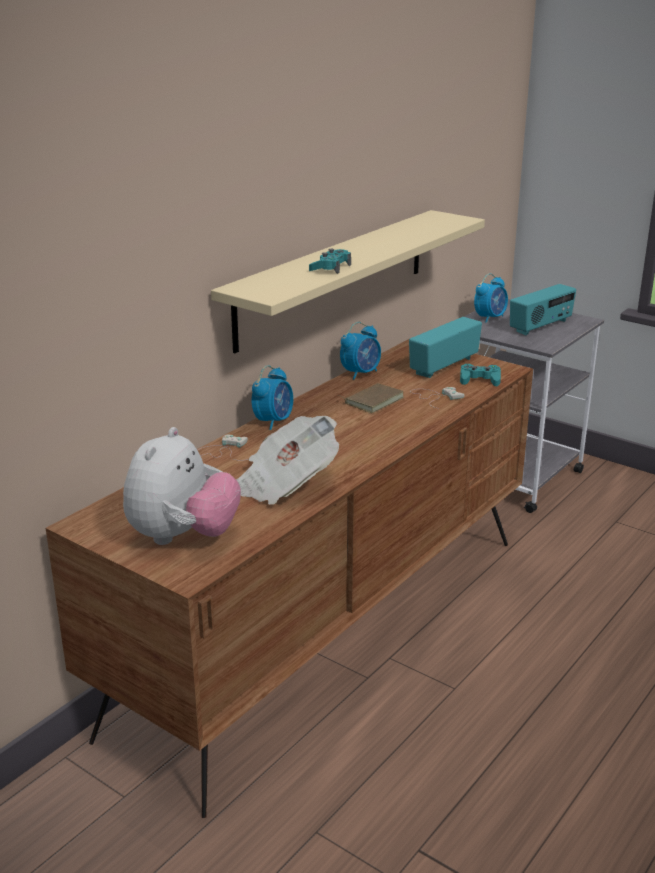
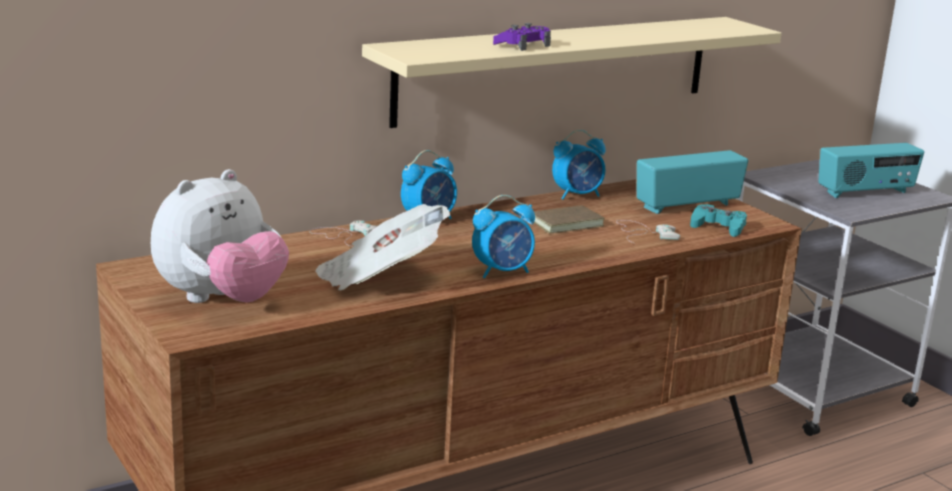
camera: 20 degrees right, 5 degrees down
turquoise game controller [309,249,351,274] -> purple game controller [493,23,551,51]
alarm clock [474,274,508,323] -> alarm clock moved to [472,195,535,278]

